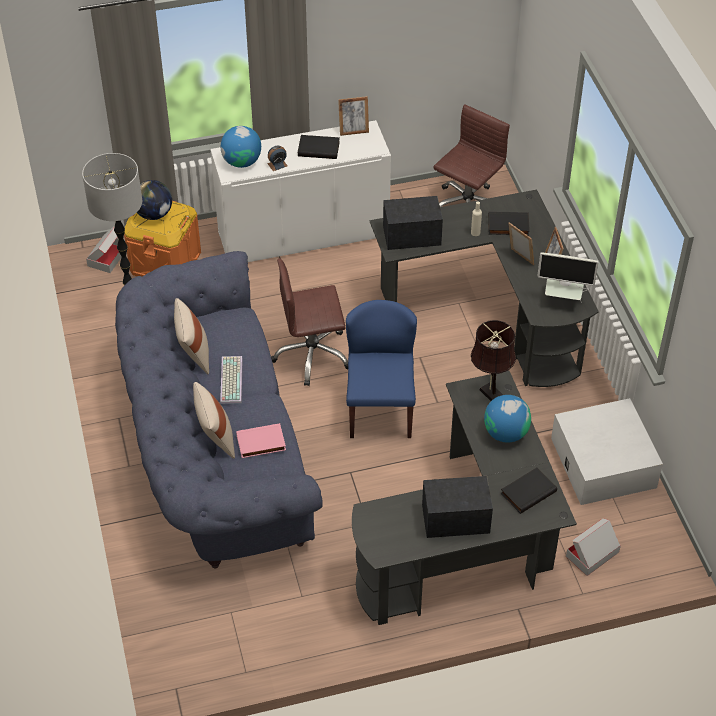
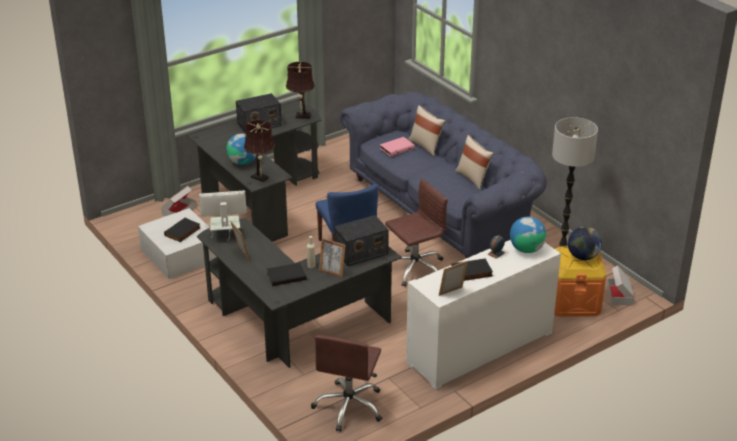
camera: 160 degrees right, 15 degrees down
keyboard [220,356,243,404] -> none
black book [501,468,557,514] -> black book moved to [164,218,201,242]
picture frame [508,222,534,265] -> picture frame moved to [319,238,345,278]
none -> brown table lamp [286,62,314,119]

